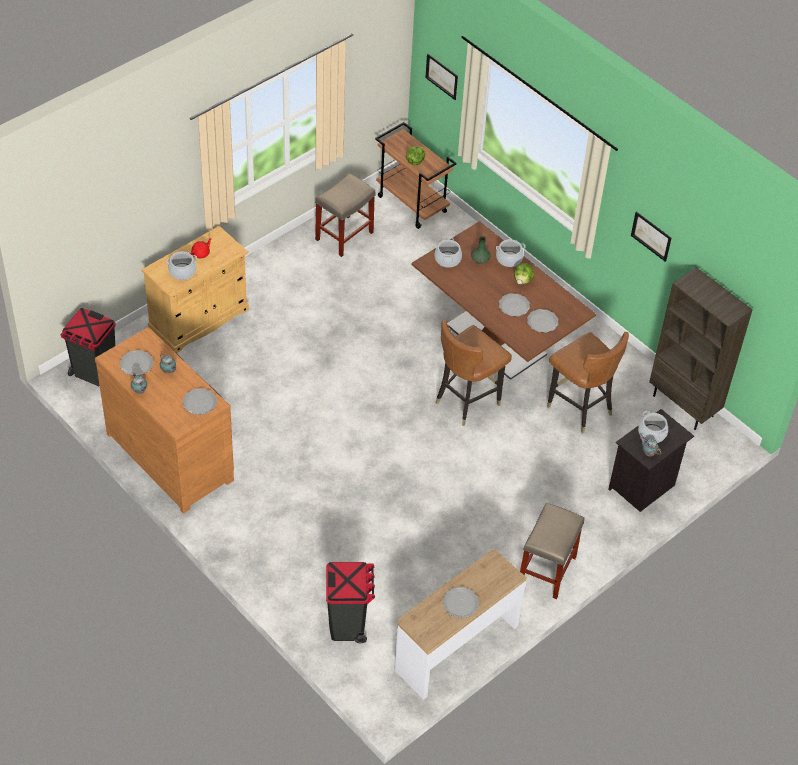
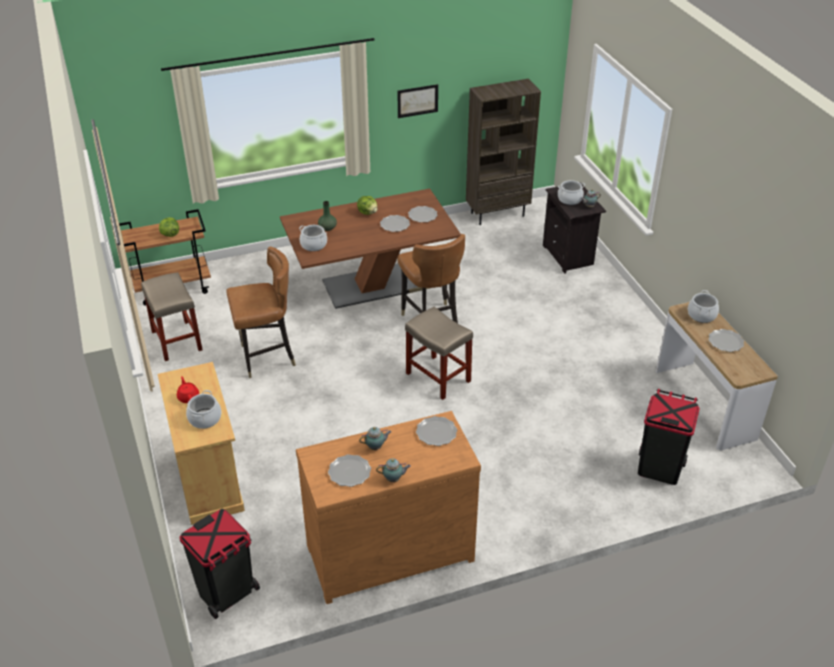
camera: 65 degrees left, 10 degrees down
picture [425,54,458,100] -> none
cooking pot [496,239,526,267] -> cooking pot moved to [688,290,719,323]
beige stool [520,503,584,599] -> beige stool moved to [405,307,473,400]
brown chair [547,332,629,433] -> brown chair moved to [226,246,296,378]

